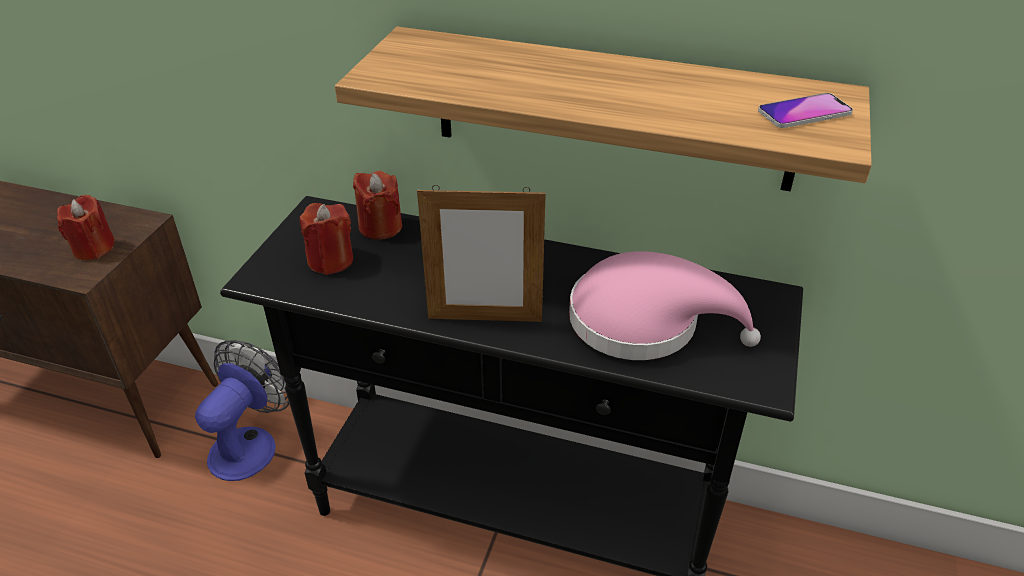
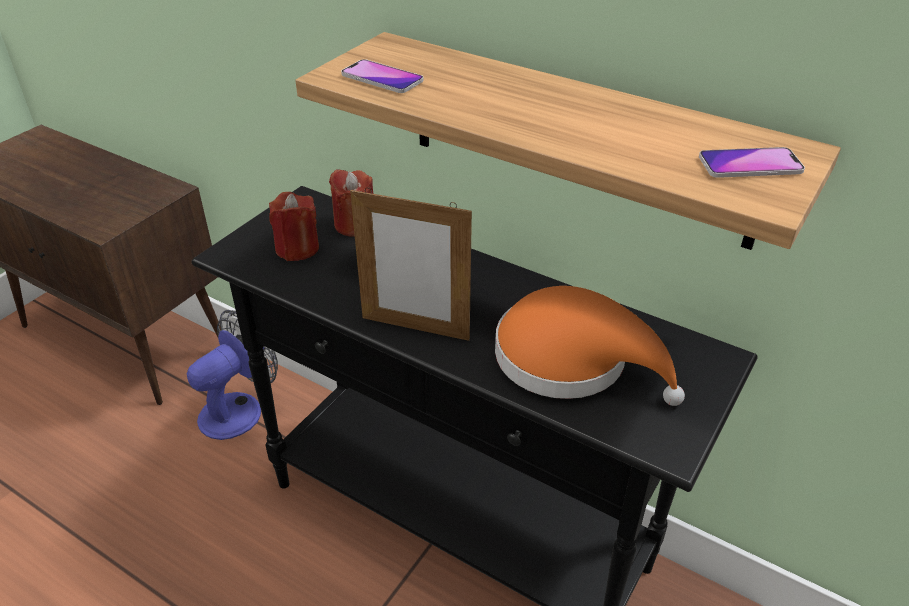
camera: 15 degrees right, 0 degrees up
red candle [57,195,115,260] -> none
pink hat [569,251,761,360] -> orange hat [495,286,685,406]
none -> phone [341,59,423,93]

